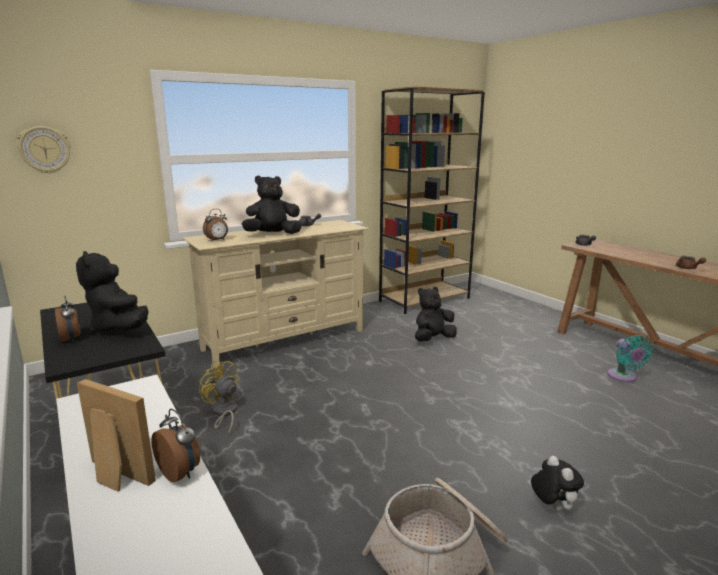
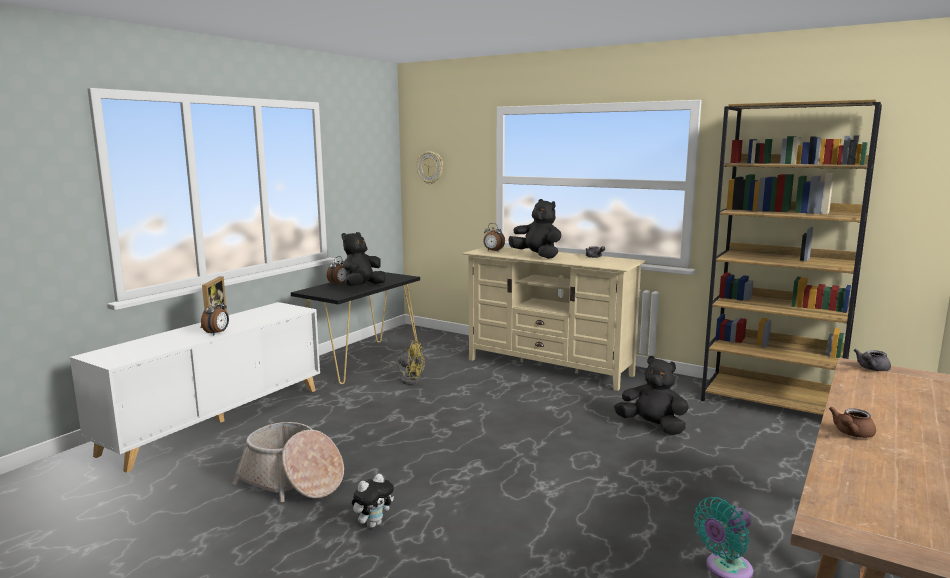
camera: 65 degrees right, 5 degrees down
yellow fan [199,360,239,434] -> yellow fan turned 90 degrees clockwise [387,340,425,385]

